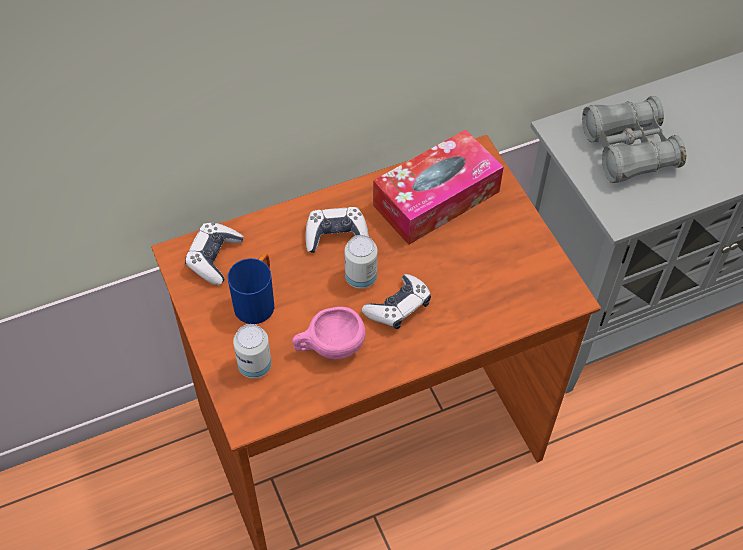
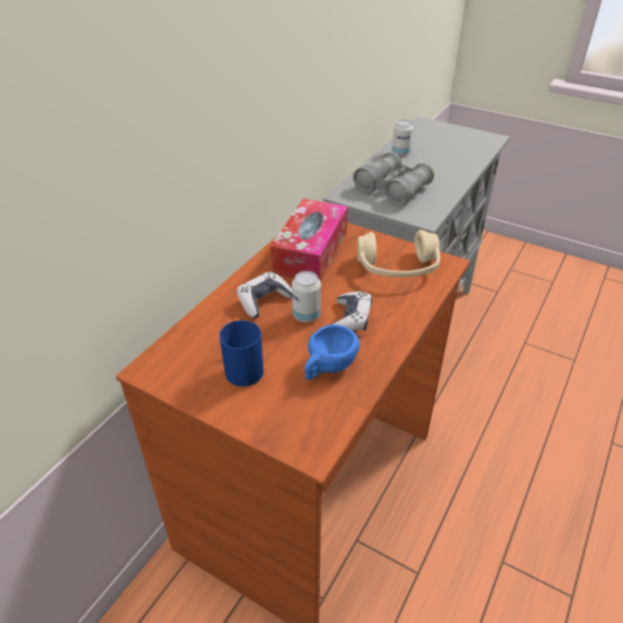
camera: 35 degrees left, 15 degrees down
game controller [185,222,244,285] -> none
can [233,324,272,379] -> can moved to [392,120,413,156]
pink cup [292,307,366,359] -> blue cup [305,324,360,380]
none -> beige headphones [357,230,440,277]

